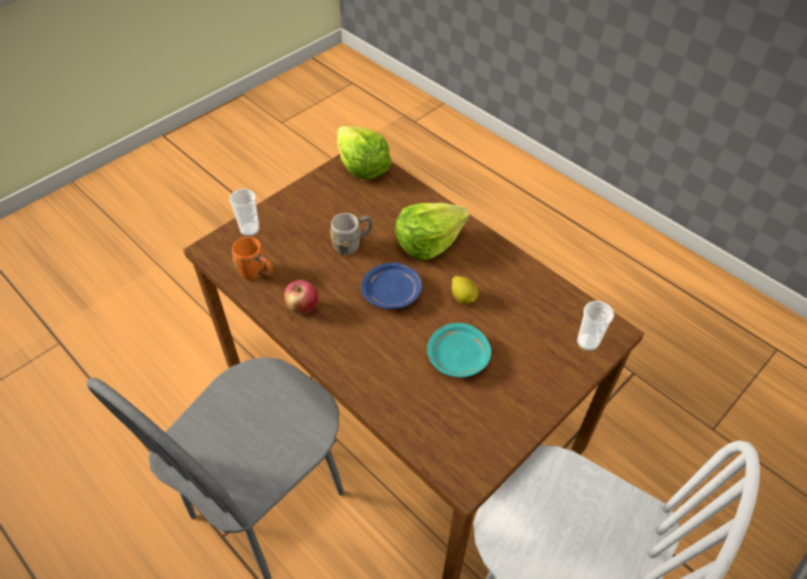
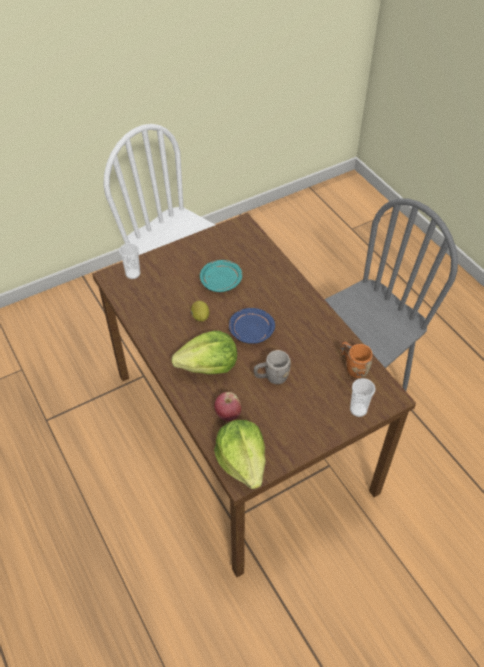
camera: 165 degrees left, 0 degrees up
apple [284,280,318,314] -> apple moved to [214,392,241,421]

